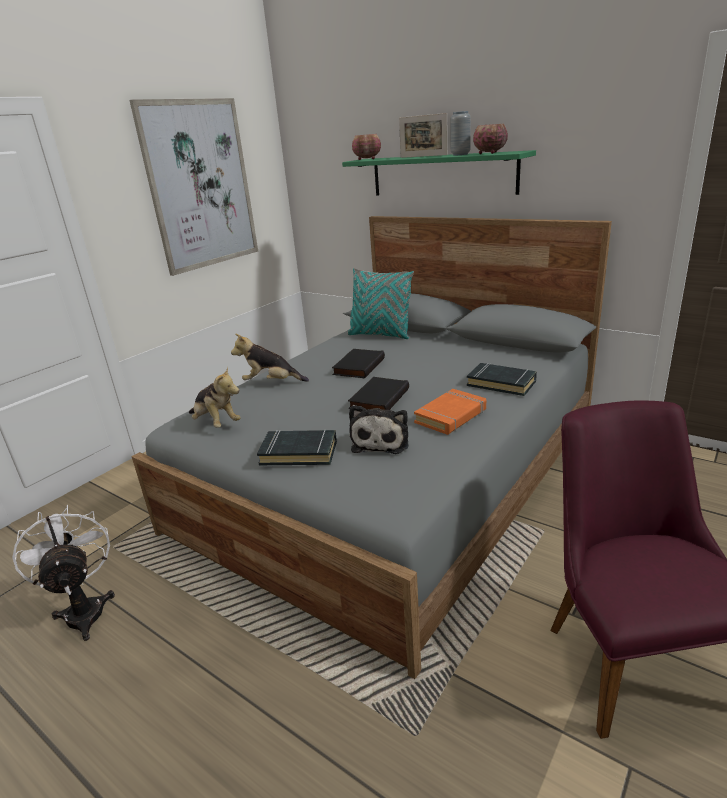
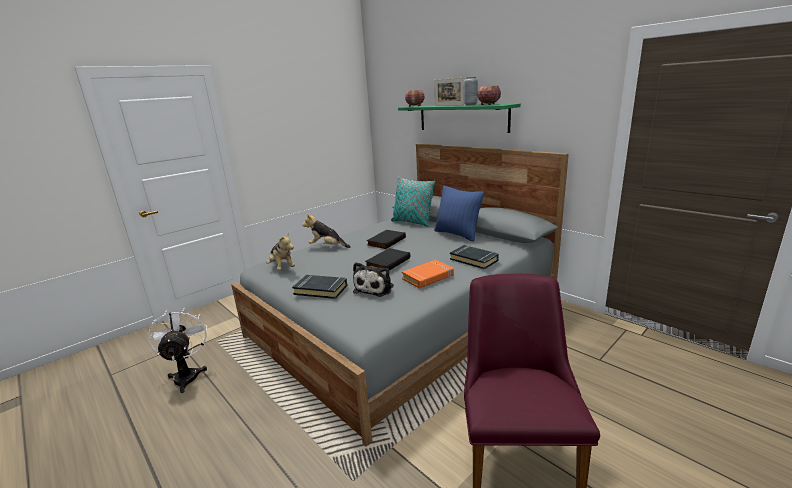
camera: 10 degrees right, 5 degrees down
picture [129,98,258,276] -> none
none -> blue pillow [434,186,484,242]

